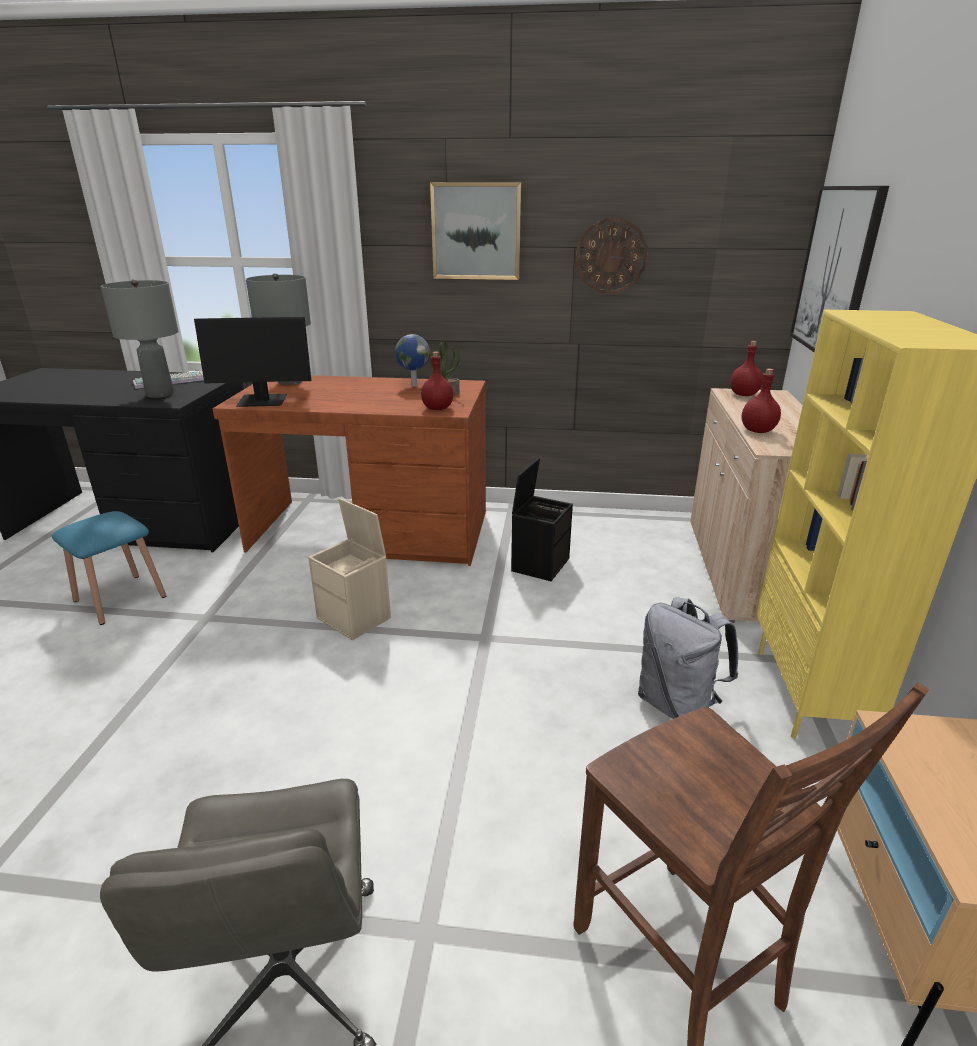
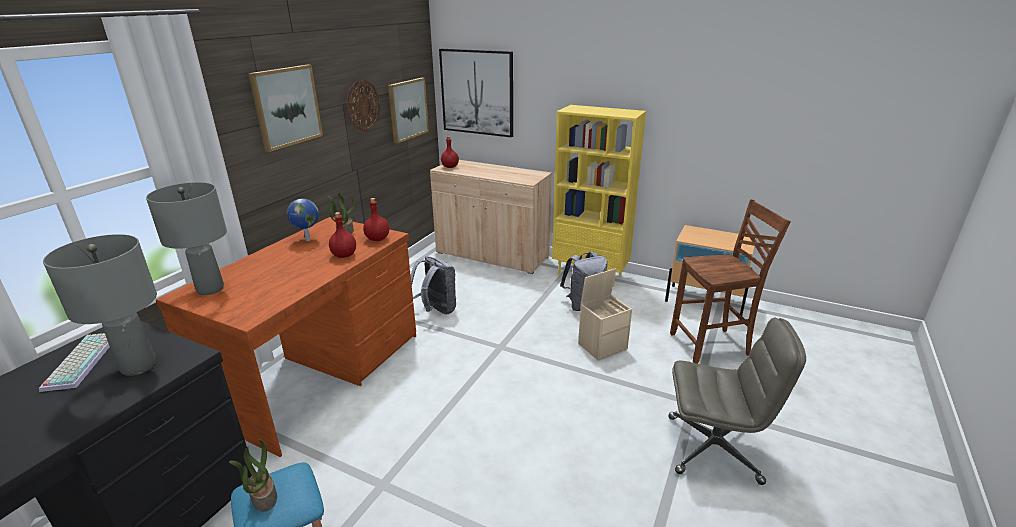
camera: 70 degrees left, 0 degrees up
monitor [194,317,311,407] -> none
beige storage box [308,498,391,640] -> beige storage box moved to [578,268,632,361]
black storage box [511,458,573,581] -> grey backpack [411,256,456,314]
red bottle [742,369,781,433] -> red bottle moved to [329,212,356,258]
none -> potted plant [229,440,277,512]
none -> picture [388,78,429,144]

